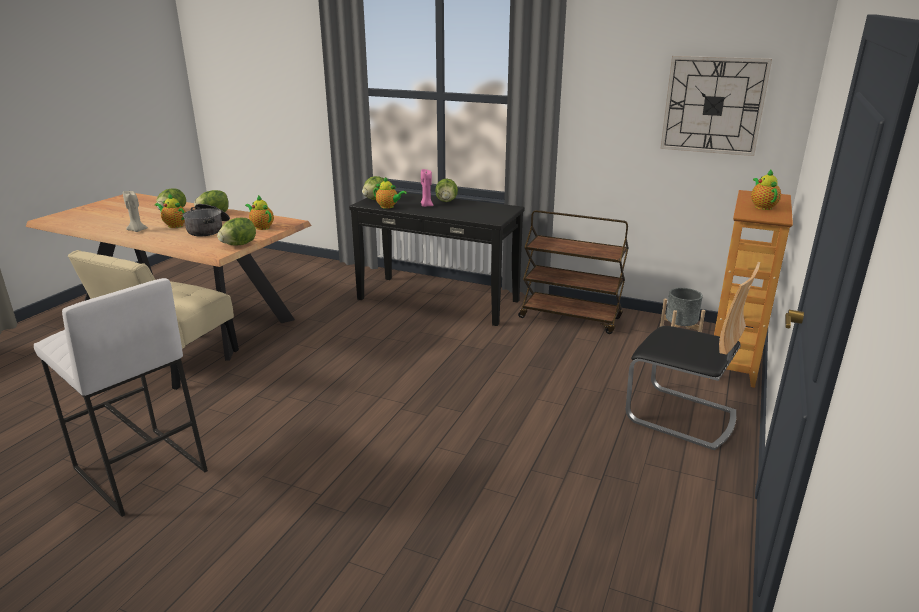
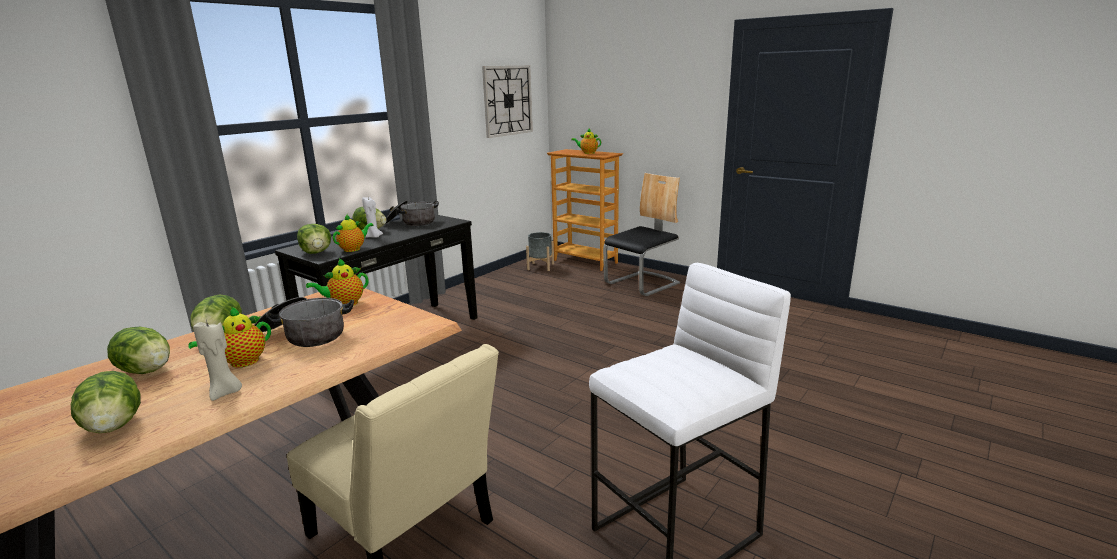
camera: 75 degrees left, 5 degrees down
lettuce [217,218,256,246] -> lettuce moved to [71,371,141,433]
pink candle [421,169,434,207] -> white candle [362,197,383,238]
brown cart [518,210,629,334] -> none
none -> cooking pot [385,200,439,226]

